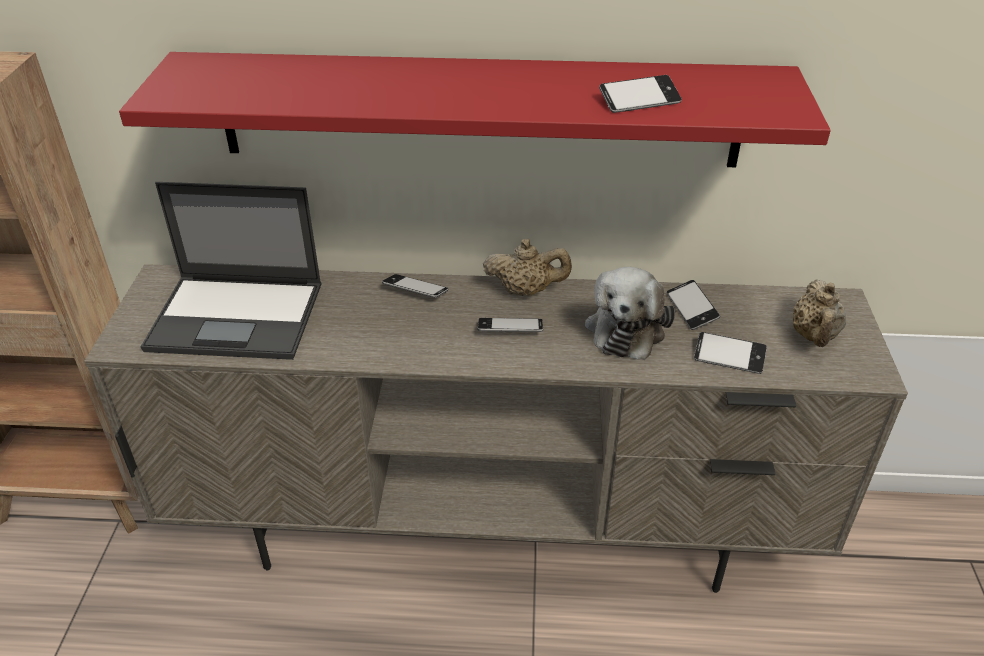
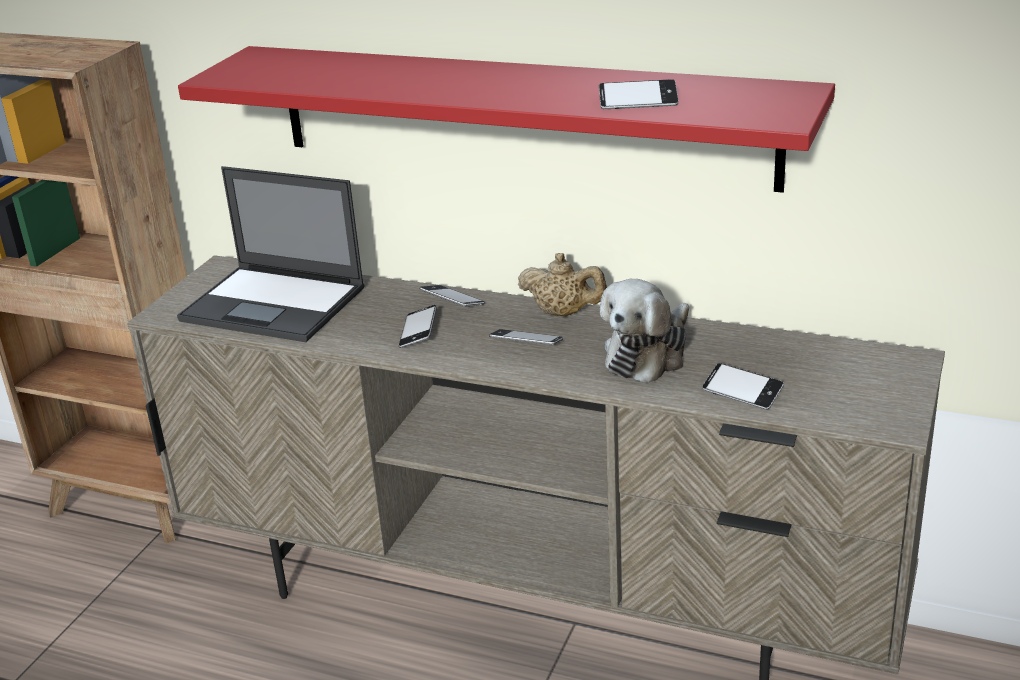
camera: 20 degrees right, 10 degrees down
phone [667,280,720,330] -> phone moved to [399,305,437,348]
beige teapot [793,280,846,347] -> none

